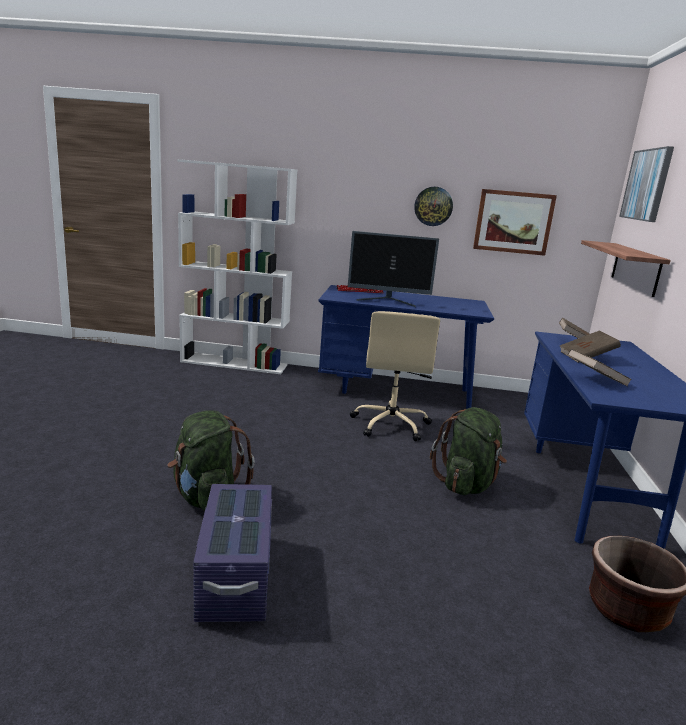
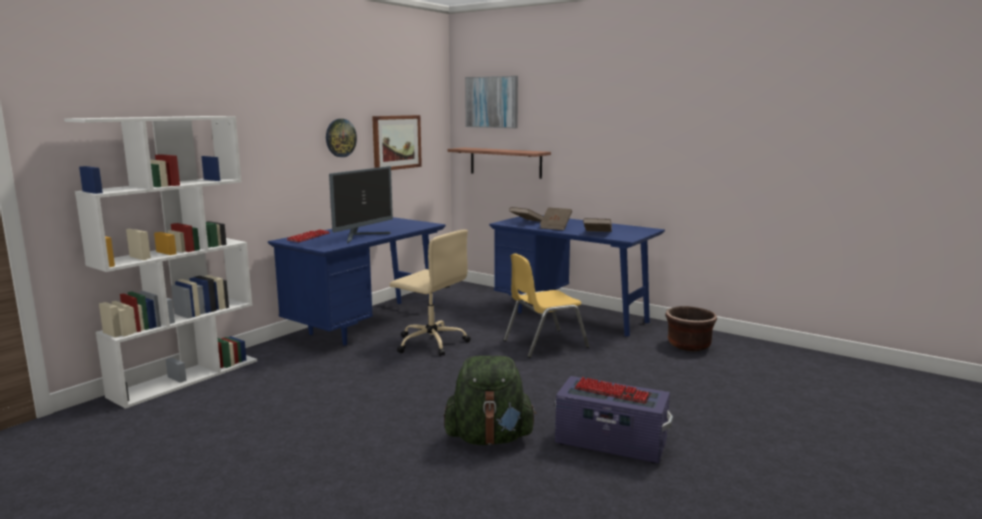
camera: 60 degrees left, 5 degrees down
green backpack [430,407,507,495] -> yellow chair [503,253,590,358]
none -> keyboard [574,377,651,403]

